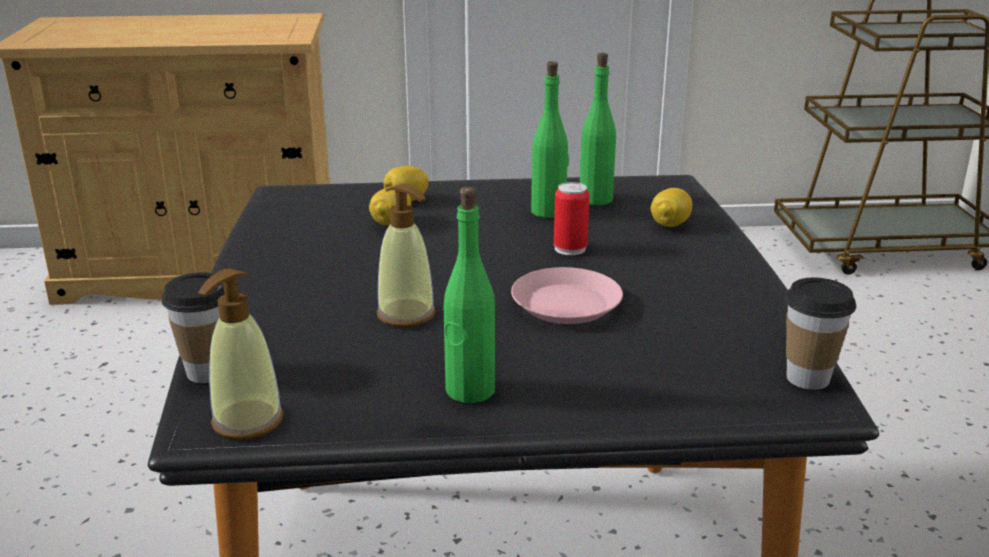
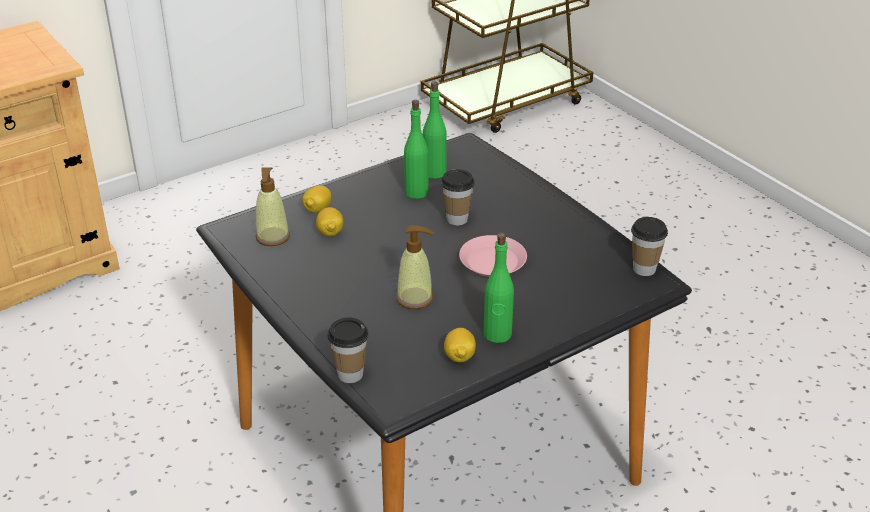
camera: 30 degrees left, 10 degrees up
soap dispenser [198,269,284,440] -> soap dispenser moved to [256,167,290,246]
can [554,182,589,255] -> cup [441,169,475,225]
lemon [651,188,692,227] -> lemon moved to [444,328,476,363]

